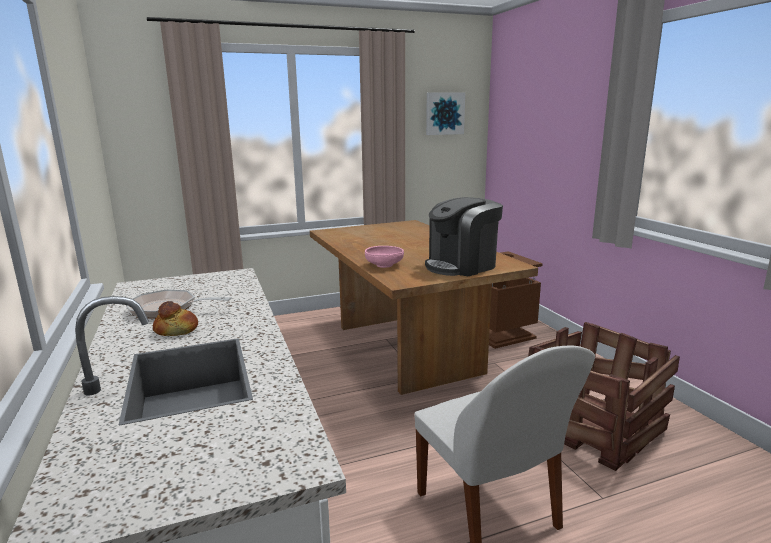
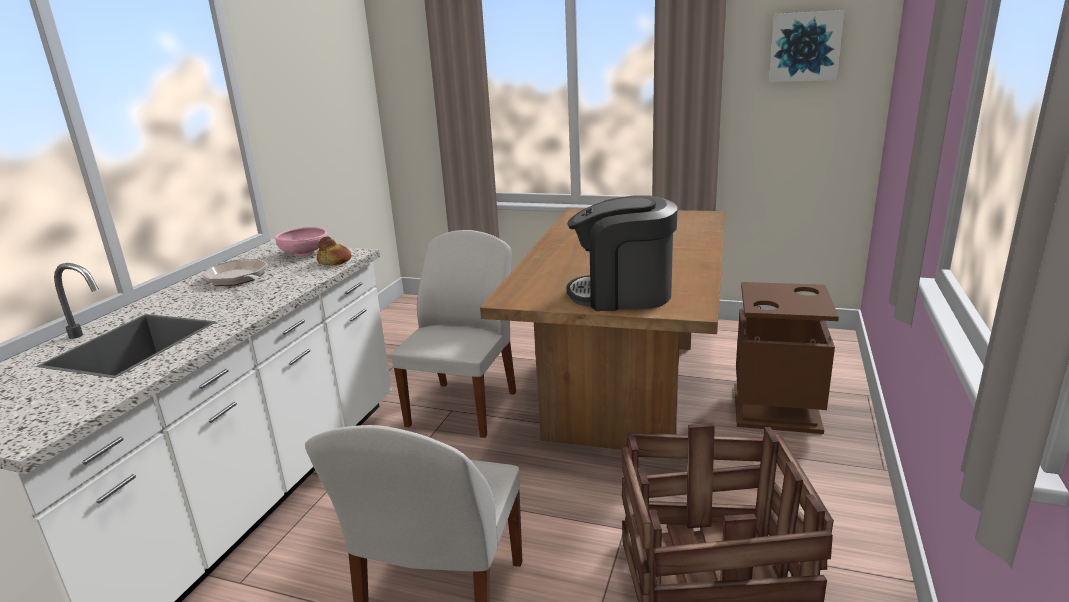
camera: 40 degrees right, 5 degrees up
bread [153,301,198,336] -> bread moved to [317,237,352,266]
pink bowl [365,246,404,268] -> pink bowl moved to [275,227,328,256]
none -> white chair [391,230,516,438]

